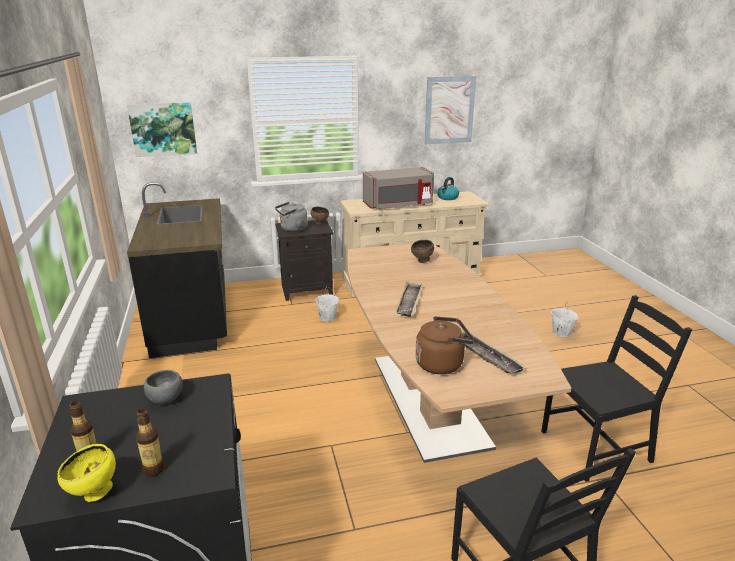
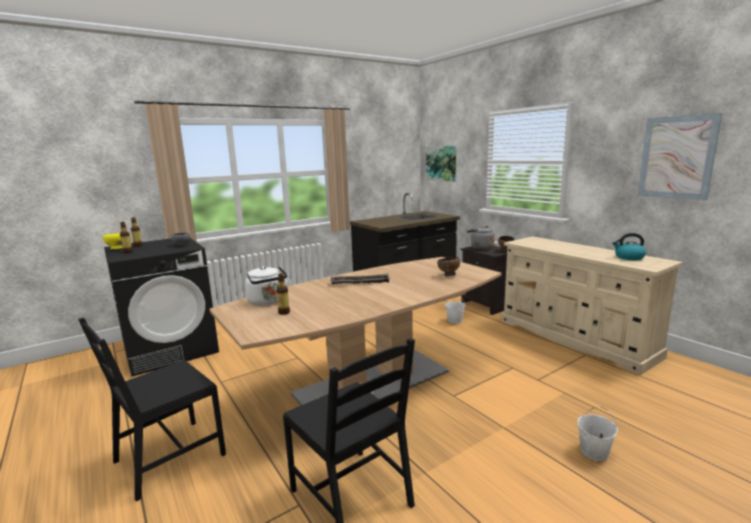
camera: 70 degrees right, 10 degrees down
grey microwave [363,167,434,209] -> none
brown kettle [415,316,474,374] -> white kettle [245,266,290,305]
tray [462,332,526,374] -> bottle [276,273,290,315]

